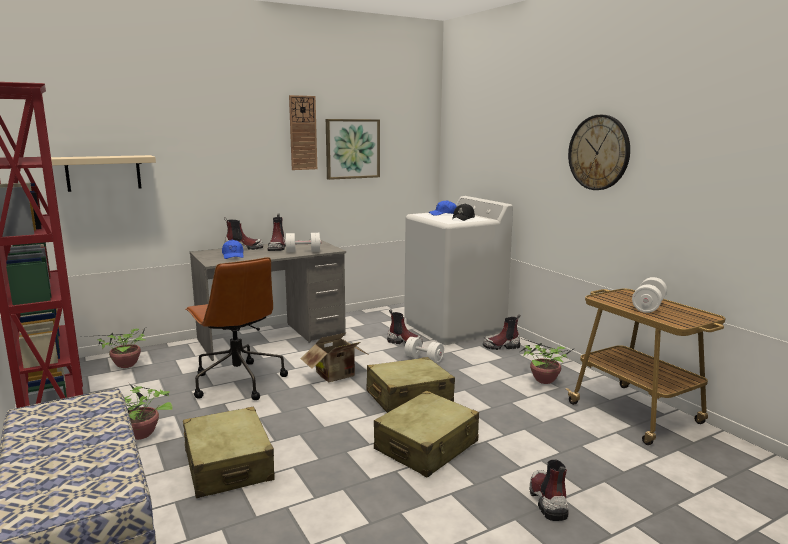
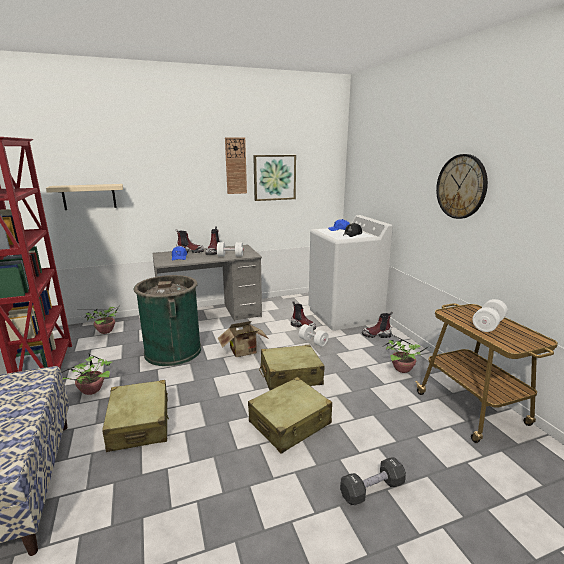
camera: 10 degrees right, 5 degrees up
brown office chair [185,257,288,400] -> green trash can [134,275,201,366]
boot [530,460,569,521] -> black dumbbell [340,457,406,505]

